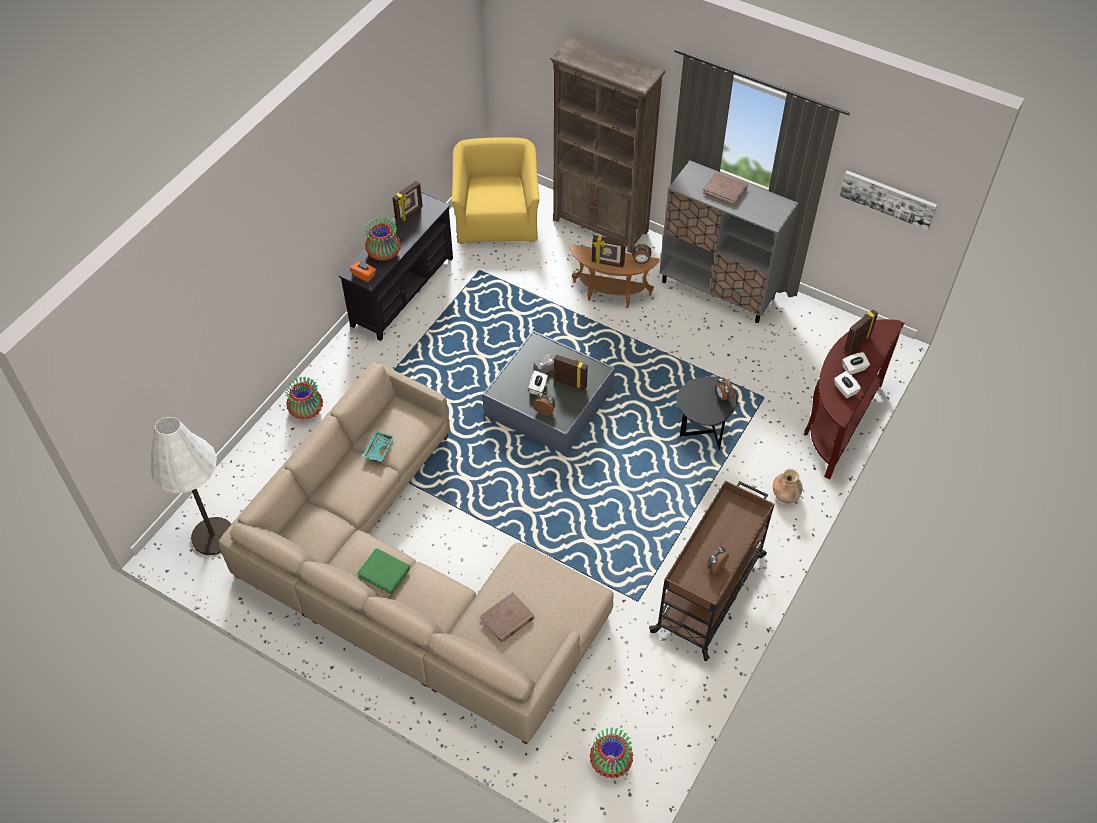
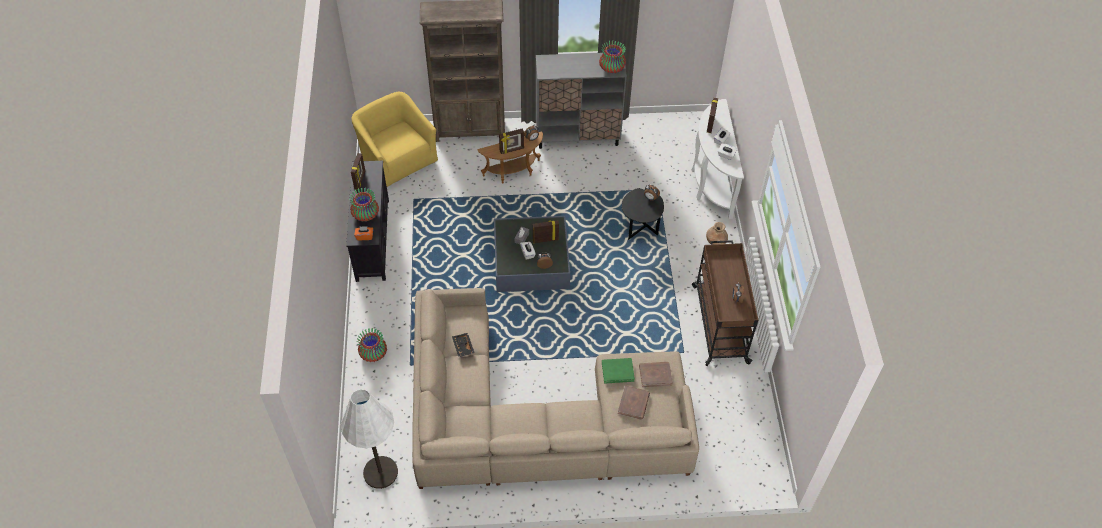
camera: 35 degrees left, 0 degrees up
green book [357,548,410,594] -> green book moved to [602,358,635,384]
turquoise tray [362,431,395,462] -> black tray [452,333,475,357]
vase [590,727,633,779] -> vase moved to [599,41,626,73]
brown book [703,172,748,206] -> brown book moved to [639,362,673,387]
brown console table [804,319,904,479] -> white console table [691,99,744,219]
picture [840,171,937,230] -> none

